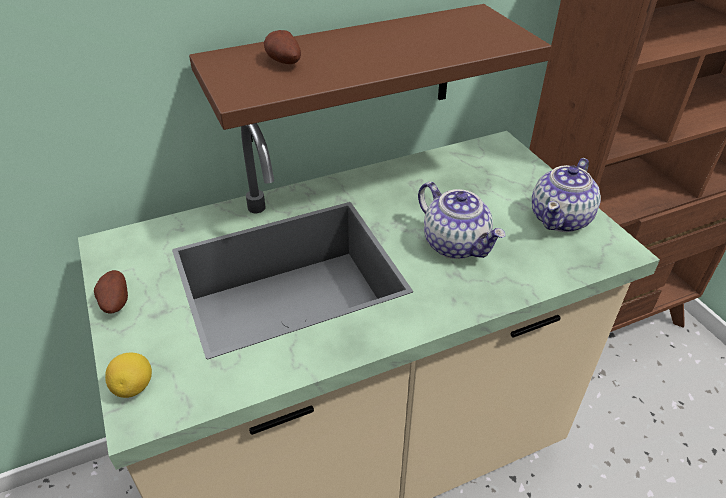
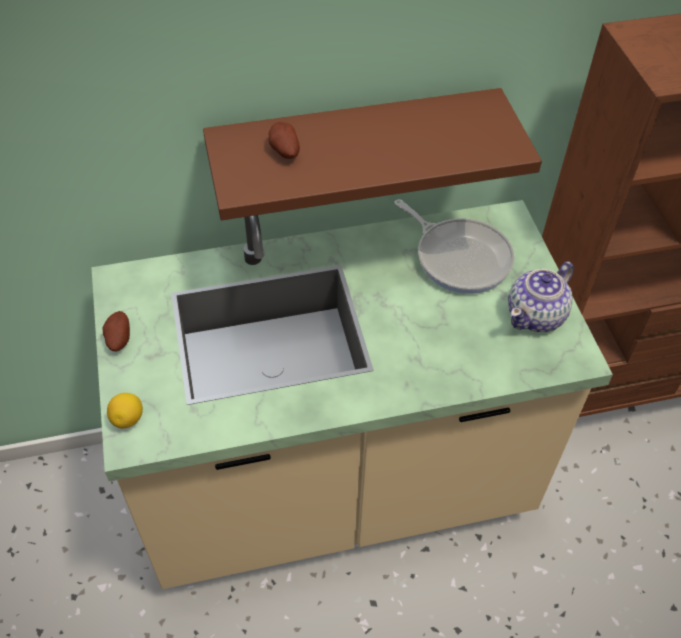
camera: 10 degrees right, 10 degrees up
teapot [418,182,505,259] -> none
none -> frying pan [394,199,514,294]

